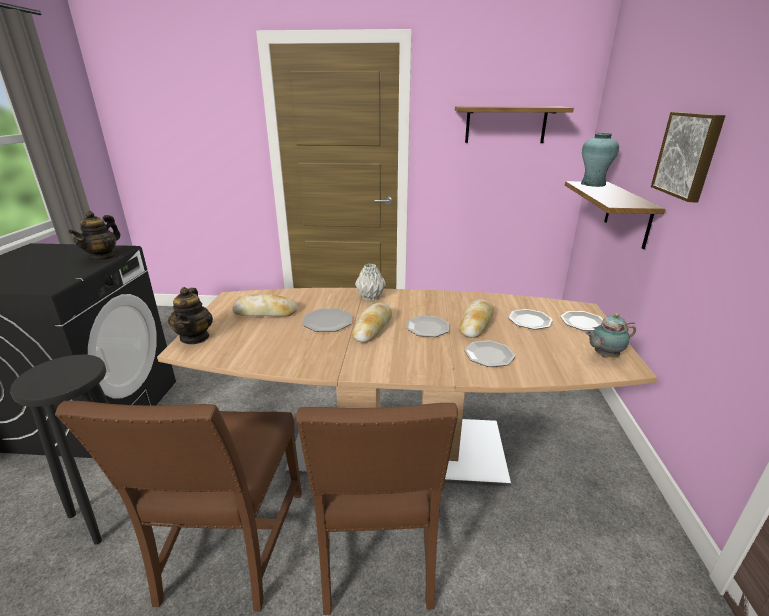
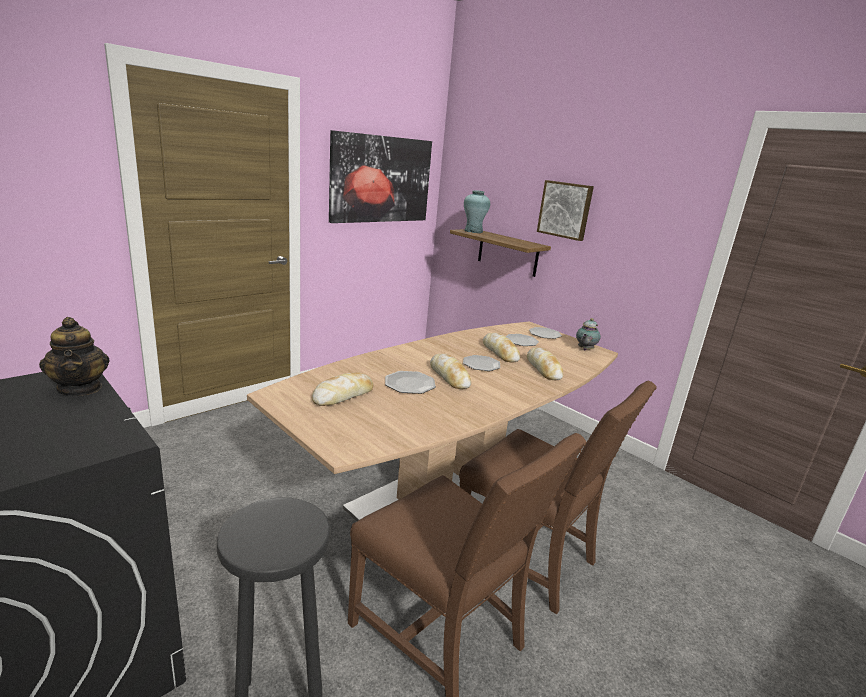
camera: 50 degrees left, 5 degrees down
teapot [168,287,213,344] -> none
grey vase [355,264,386,301] -> none
shelf [455,106,574,143] -> picture [329,130,432,223]
plate [464,340,515,367] -> bread [527,348,563,380]

